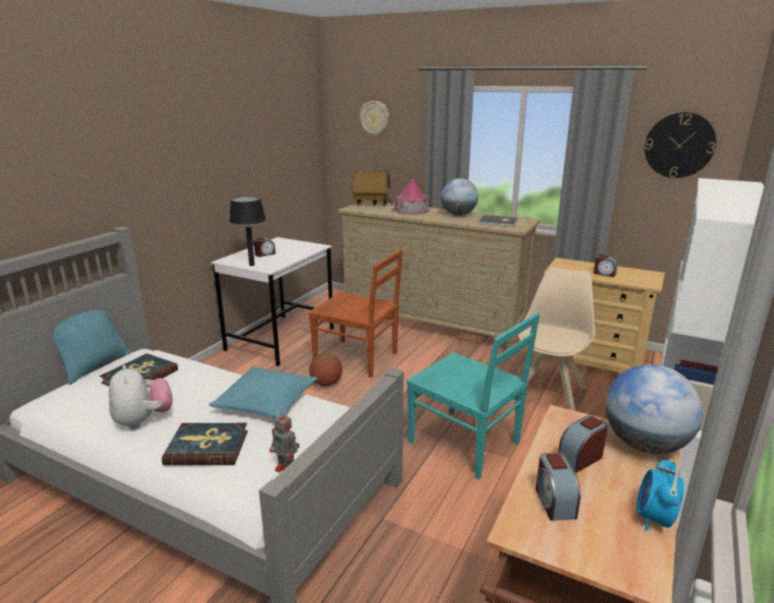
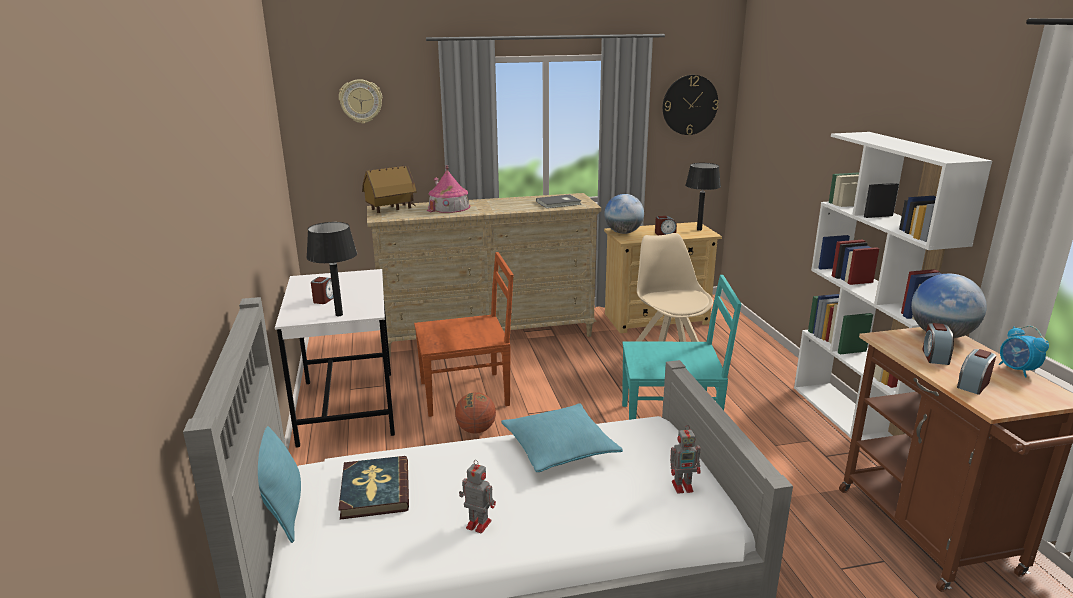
camera: 40 degrees left, 0 degrees up
plush toy [109,365,173,429] -> toy robot [459,460,496,534]
book [162,423,248,465] -> none
globe [441,178,478,216] -> globe moved to [604,194,644,234]
alarm clock [536,452,580,521] -> alarm clock turned 90 degrees clockwise [957,349,996,395]
none -> black table lamp [685,163,721,231]

